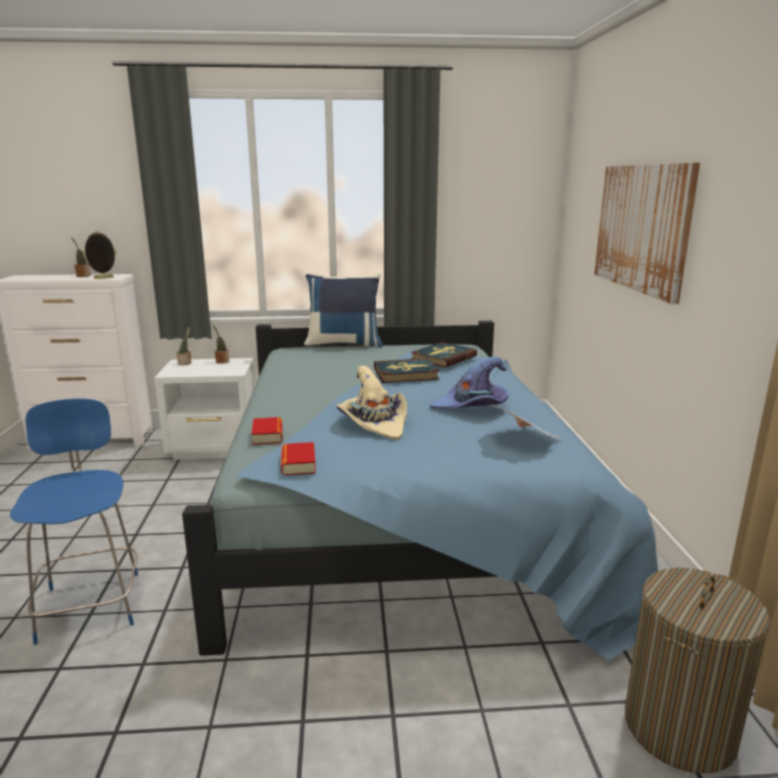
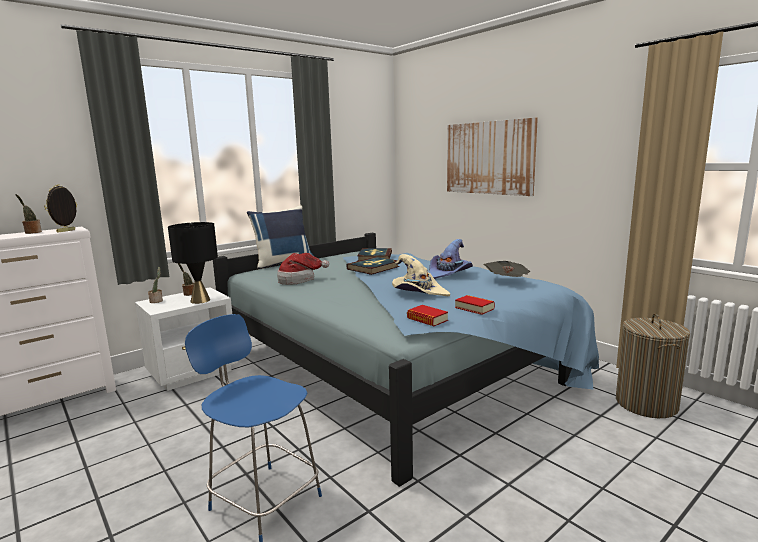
camera: 35 degrees left, 5 degrees down
book [252,417,282,445] -> book moved to [455,295,495,315]
none -> black table lamp [168,222,218,304]
none -> hat [277,253,329,285]

